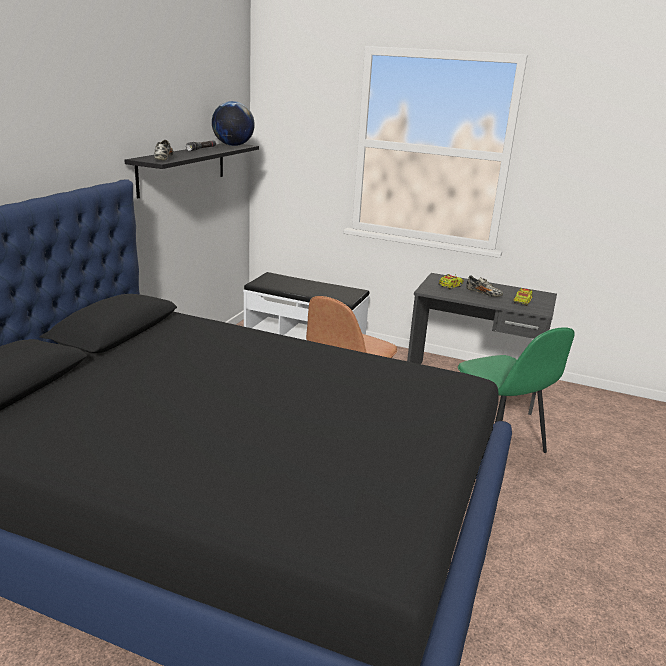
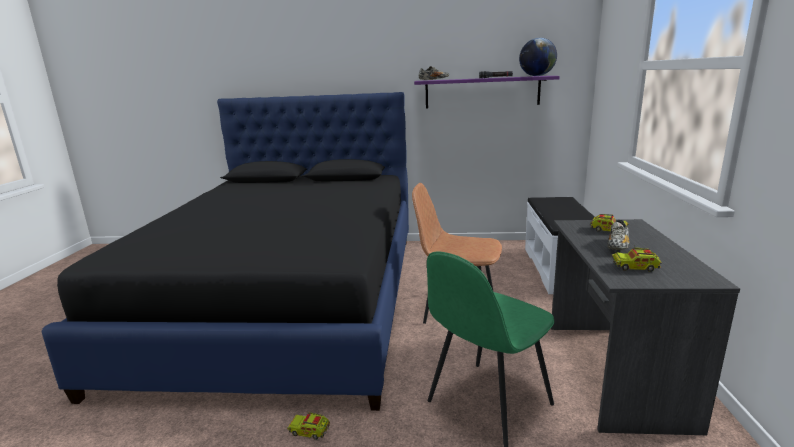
camera: 75 degrees right, 5 degrees down
black shelf [125,143,259,198] -> purple shelf [414,76,560,108]
none -> toy truck [287,412,330,440]

